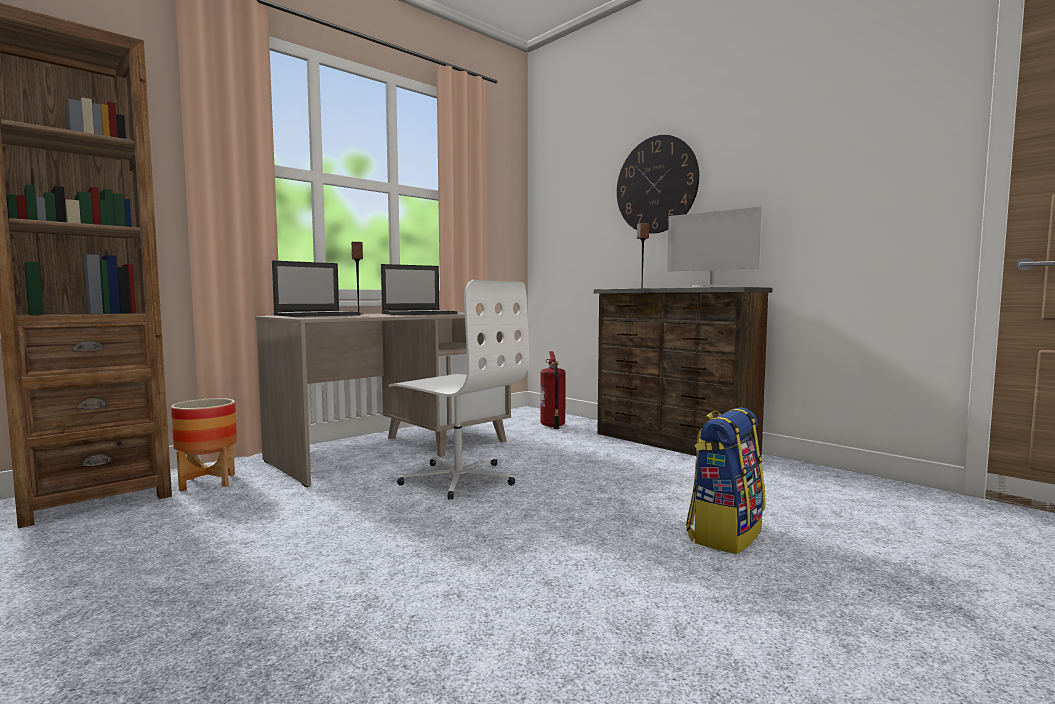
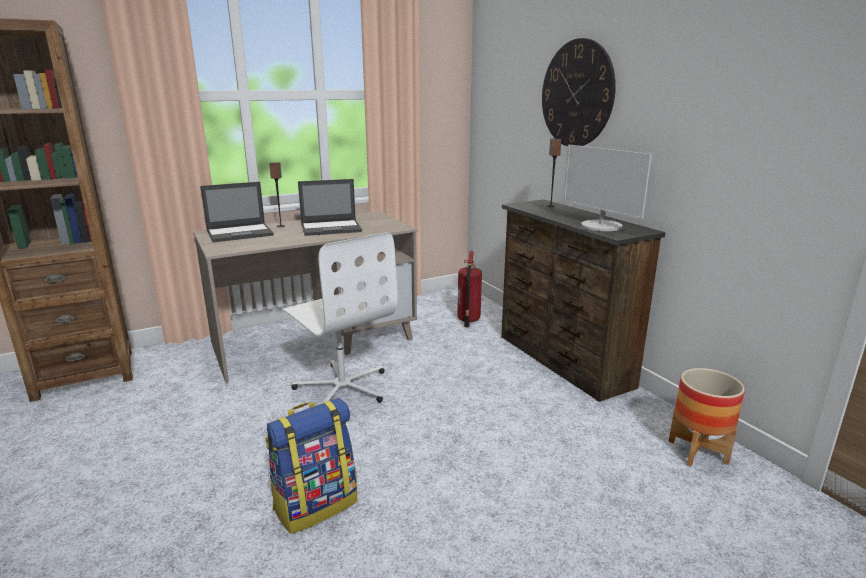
camera: 15 degrees right, 15 degrees up
planter [171,398,237,491] -> planter moved to [669,368,745,467]
backpack [686,408,765,554] -> backpack moved to [266,398,357,534]

